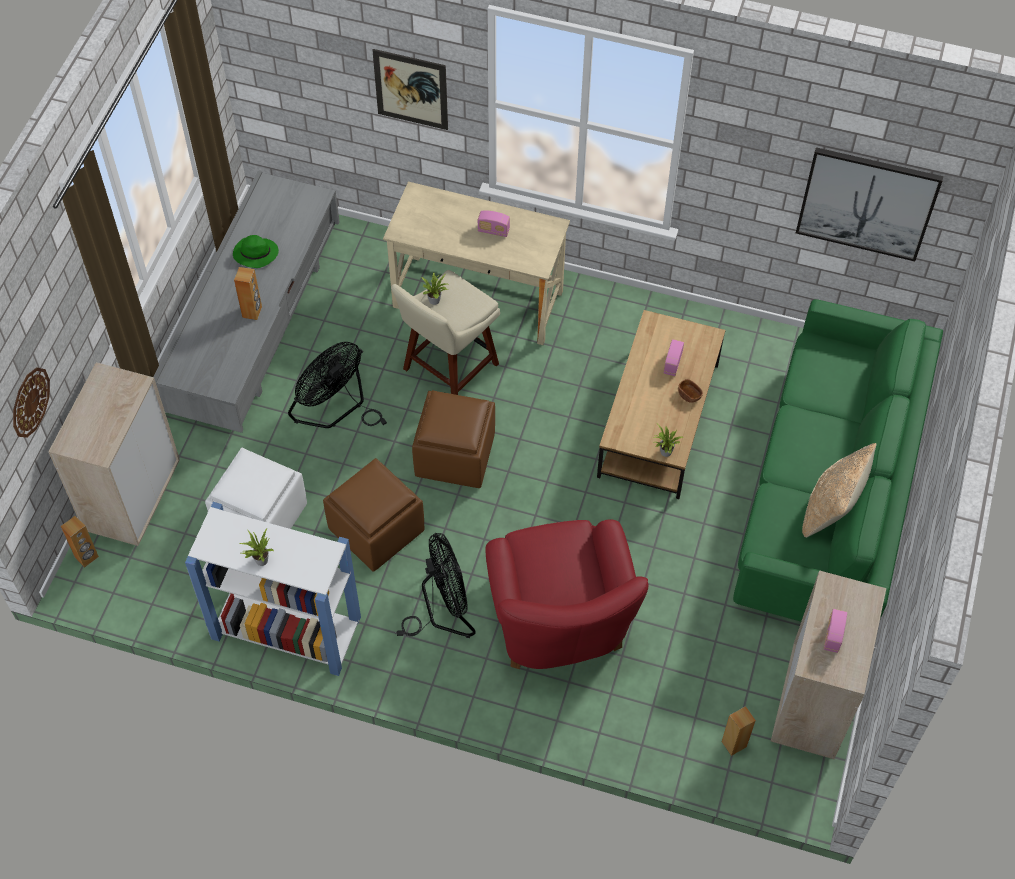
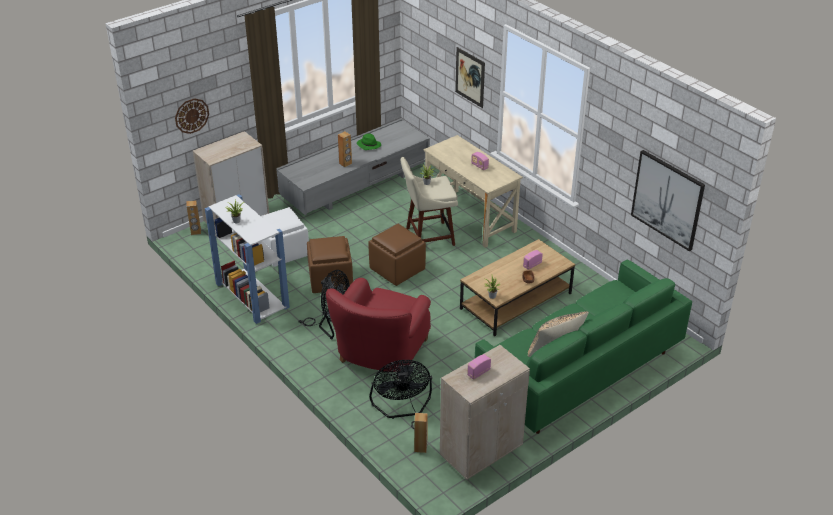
camera: 35 degrees right, 20 degrees down
black fan [288,342,387,428] -> black fan moved to [369,360,432,429]

